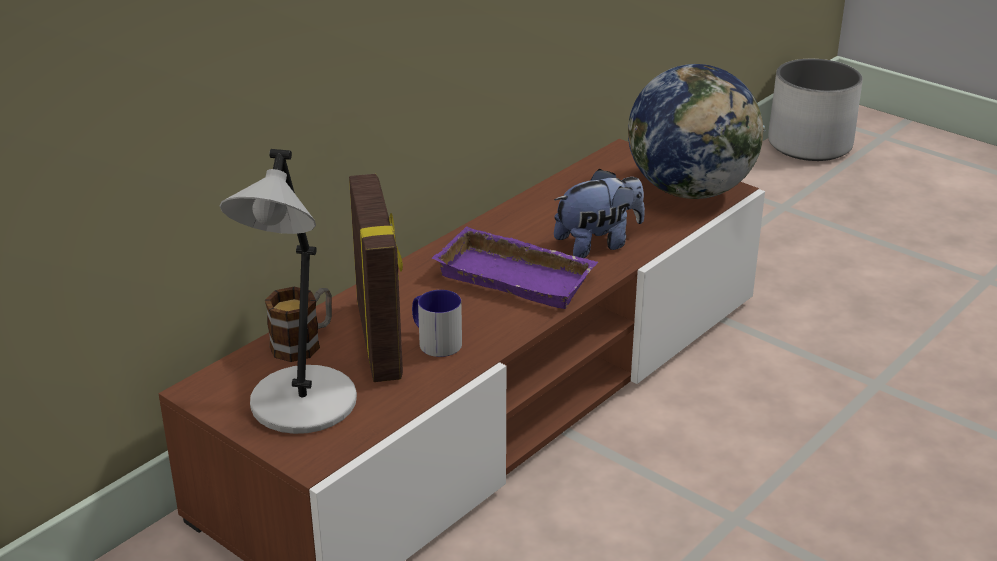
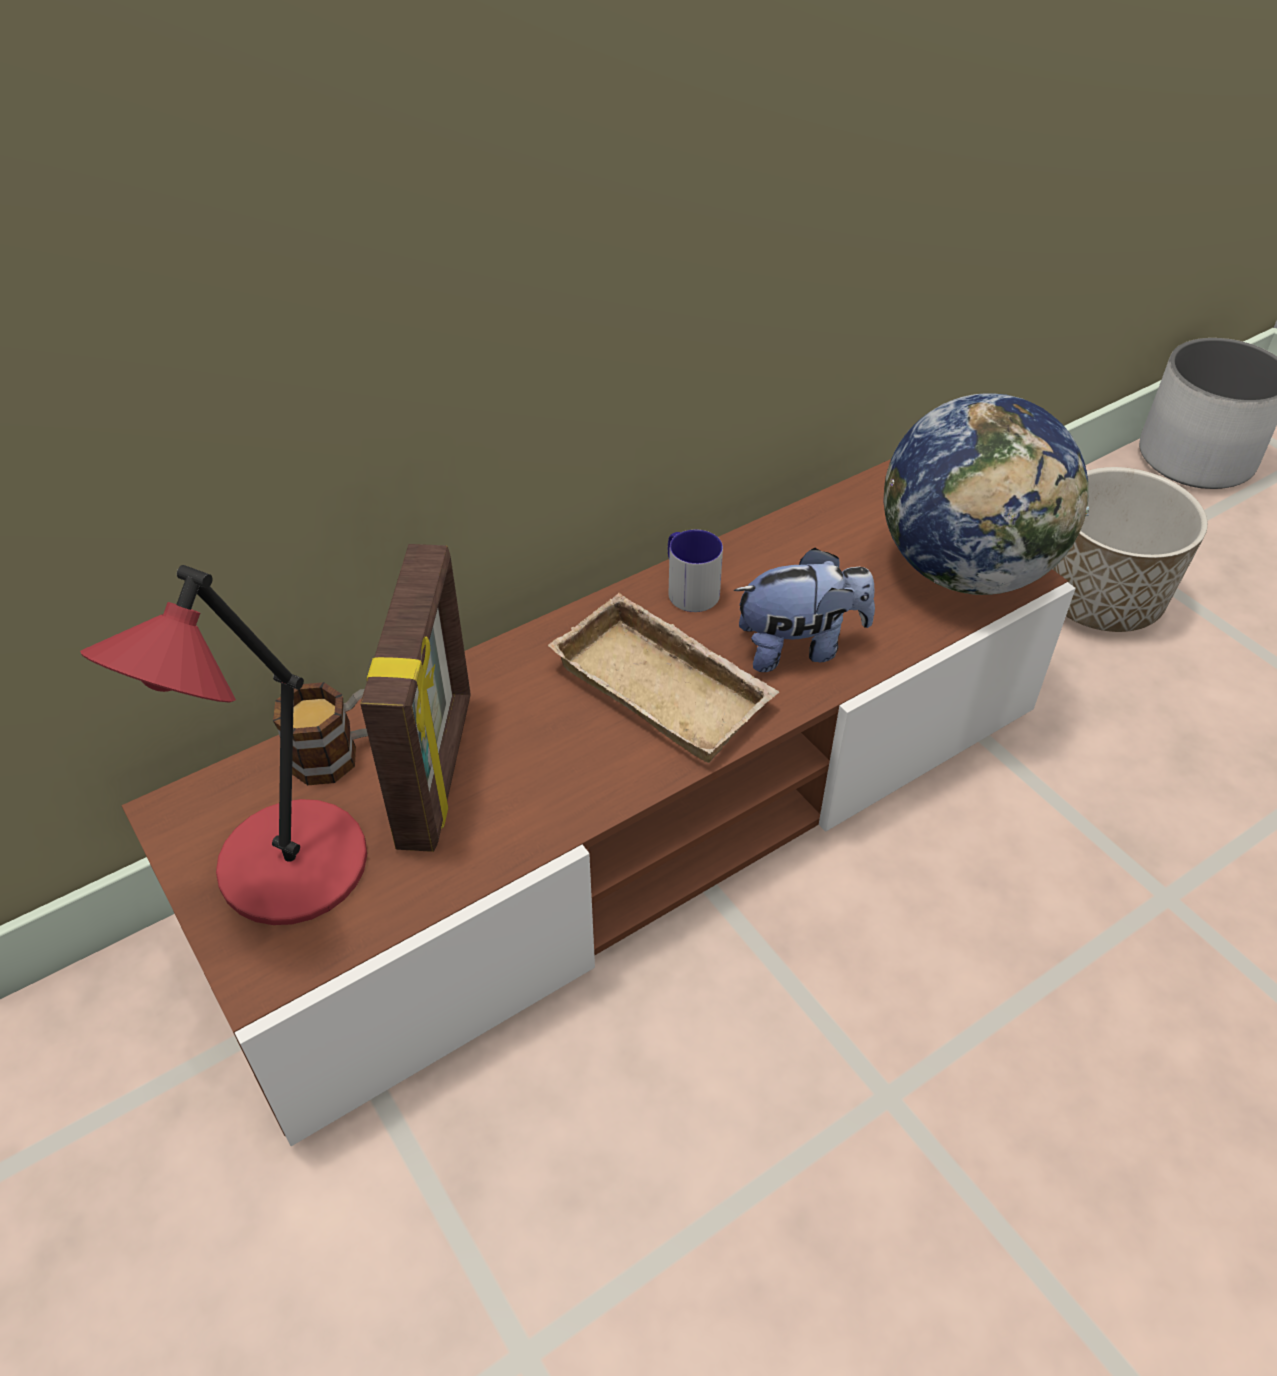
camera: 15 degrees right, 15 degrees up
grey table lamp [219,149,357,434] -> red table lamp [80,565,367,925]
mug [412,290,462,357] -> mug moved to [668,530,723,612]
purple tray [432,226,599,309] -> beige tray [548,593,779,763]
none -> planter [1053,467,1208,632]

